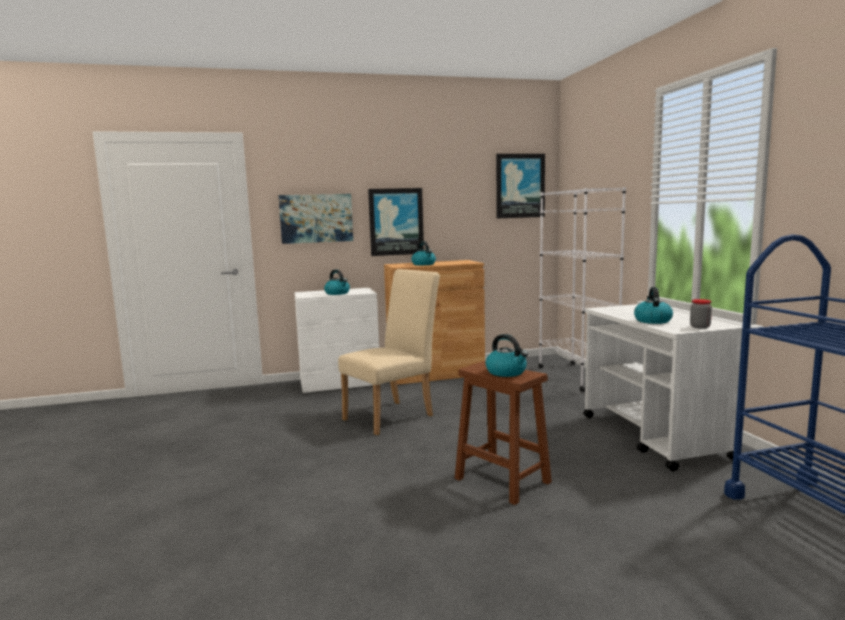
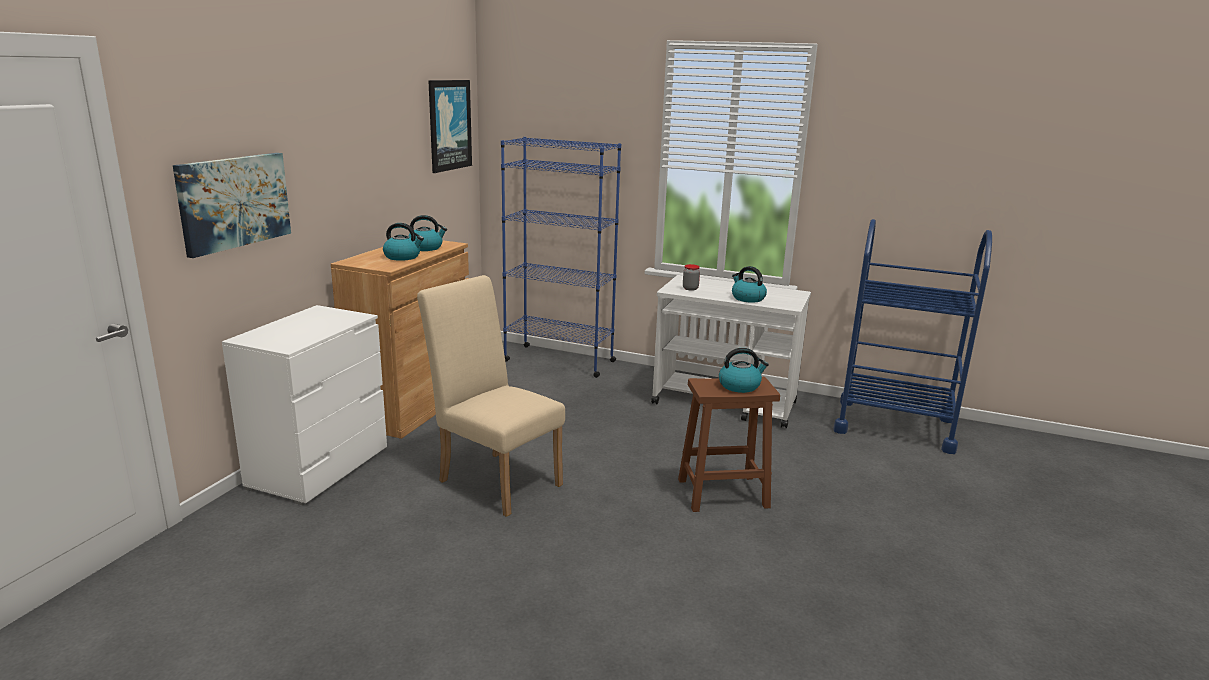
camera: 55 degrees left, 10 degrees up
kettle [324,269,350,295] -> kettle moved to [408,215,447,251]
beige chair [338,269,440,435] -> beige chair turned 45 degrees counterclockwise [417,275,565,517]
picture [368,188,424,256] -> none
white bookcase [539,187,626,392] -> blue bookcase [501,137,621,378]
jar [690,299,712,329] -> jar moved to [683,264,700,291]

